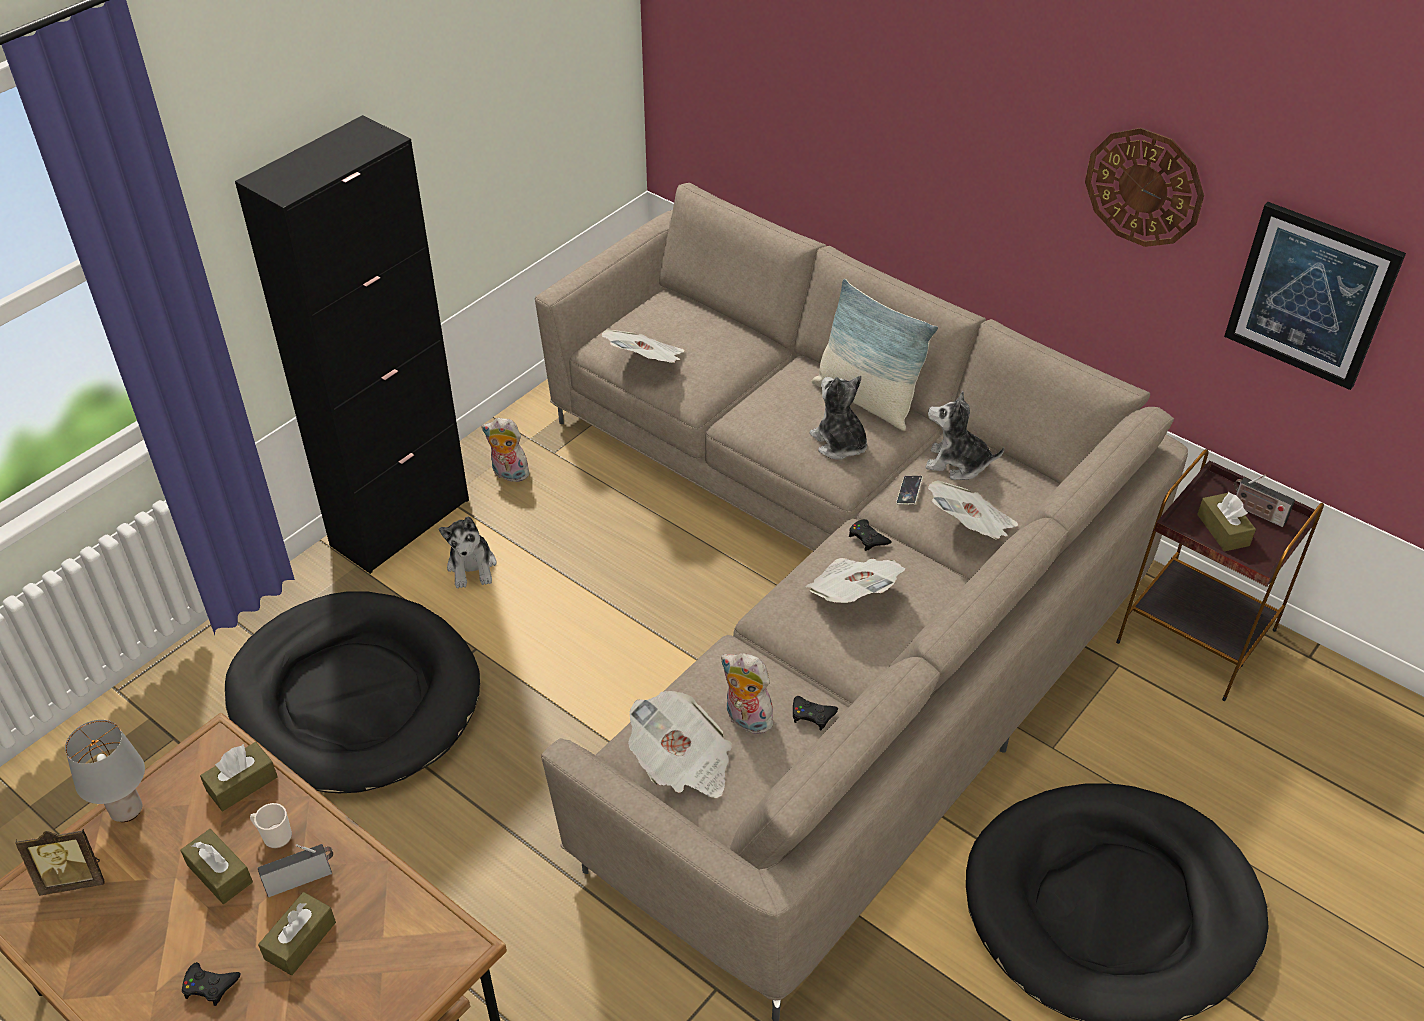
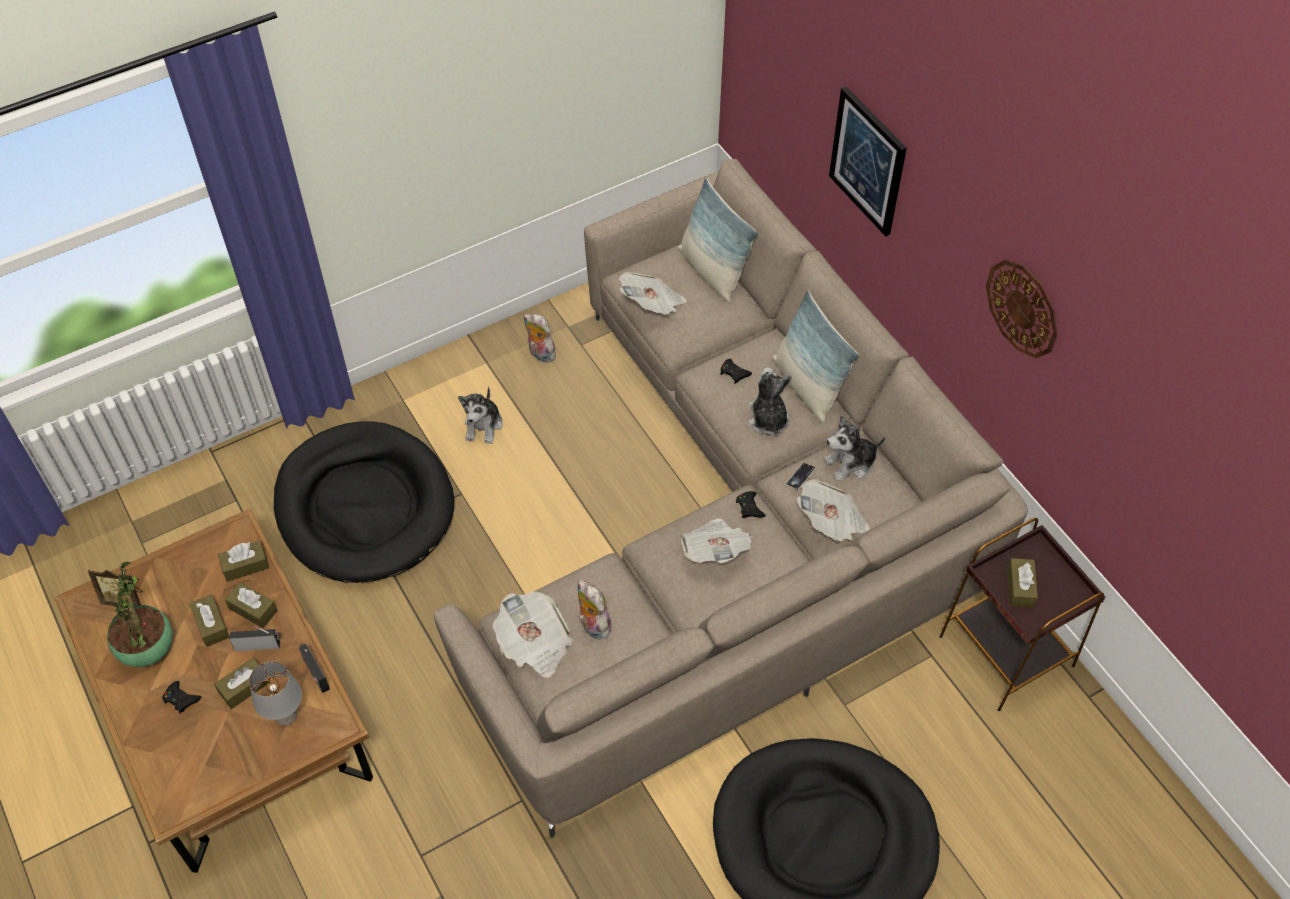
camera: 20 degrees right, 10 degrees up
grey table lamp [65,720,145,822] -> grey table lamp moved to [249,661,302,726]
black cabinet [235,115,469,574] -> none
mug [250,803,292,848] -> brown tissue box [225,582,278,628]
black game controller [793,696,838,730] -> black game controller moved to [721,359,752,384]
plush toy [925,391,1005,480] -> plush toy turned 60 degrees counterclockwise [823,415,885,482]
picture [1224,202,1406,390] -> picture moved to [829,86,907,237]
radio [1234,475,1295,527] -> radio moved to [299,643,330,693]
none -> potted plant [107,562,173,667]
none -> pillow [678,178,758,303]

